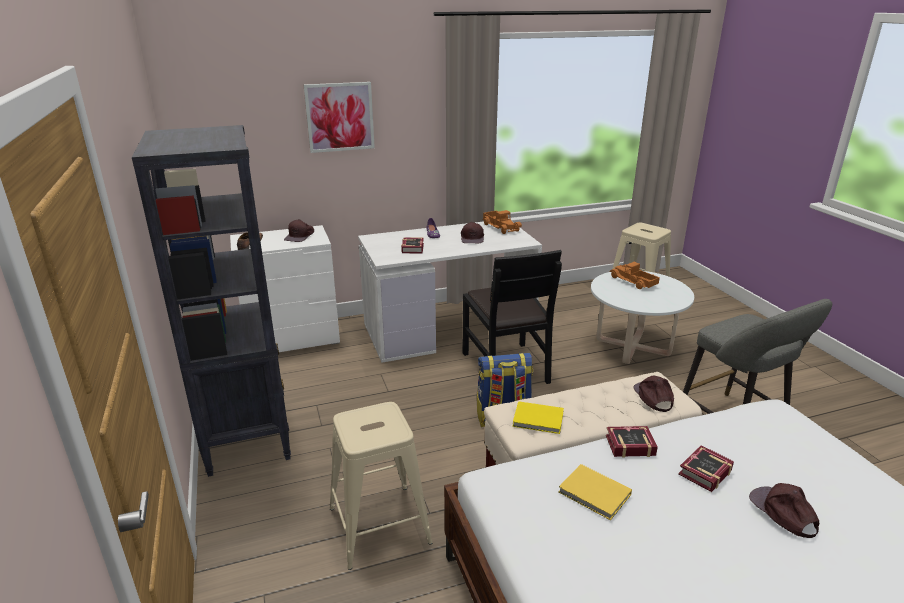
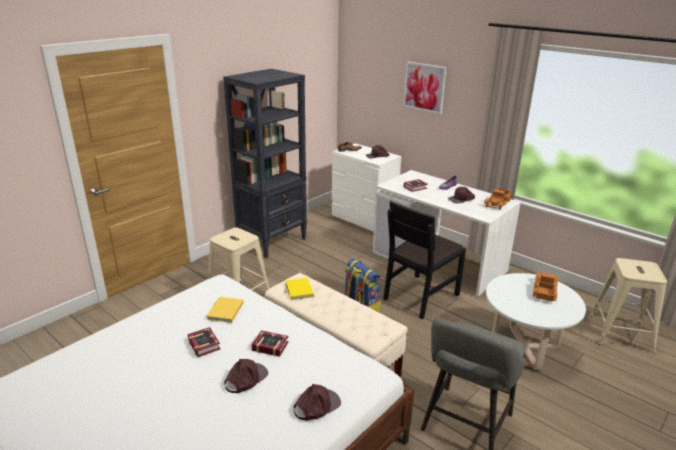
camera: 60 degrees right, 0 degrees up
book [606,426,658,458] -> book moved to [188,327,220,357]
brown cap [633,376,674,412] -> brown cap moved to [294,384,341,421]

